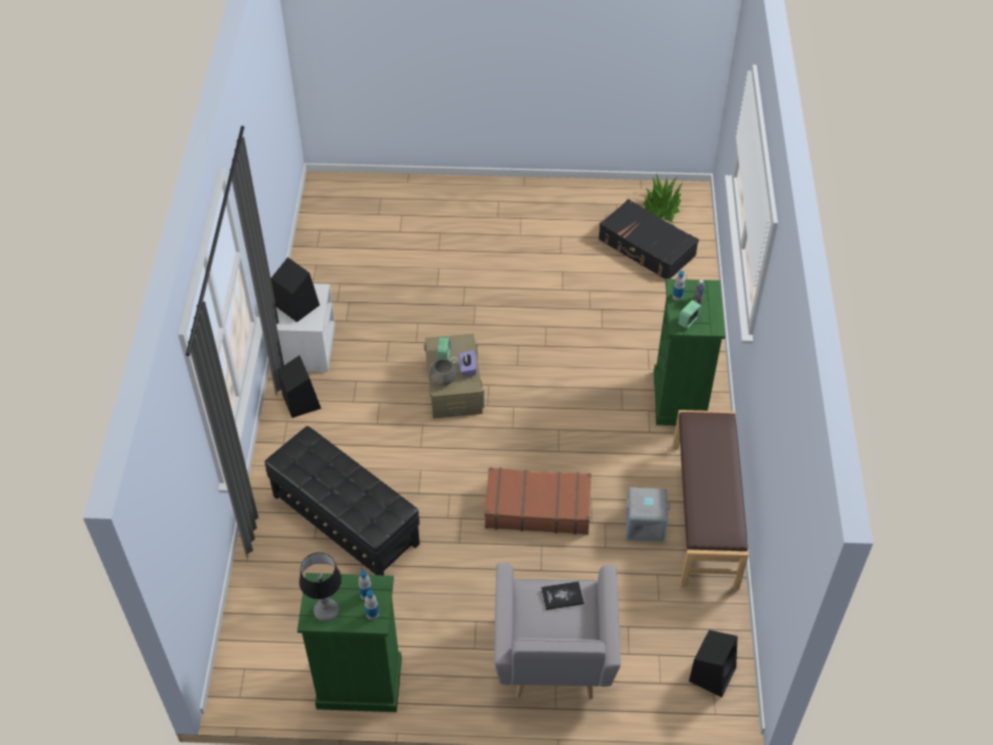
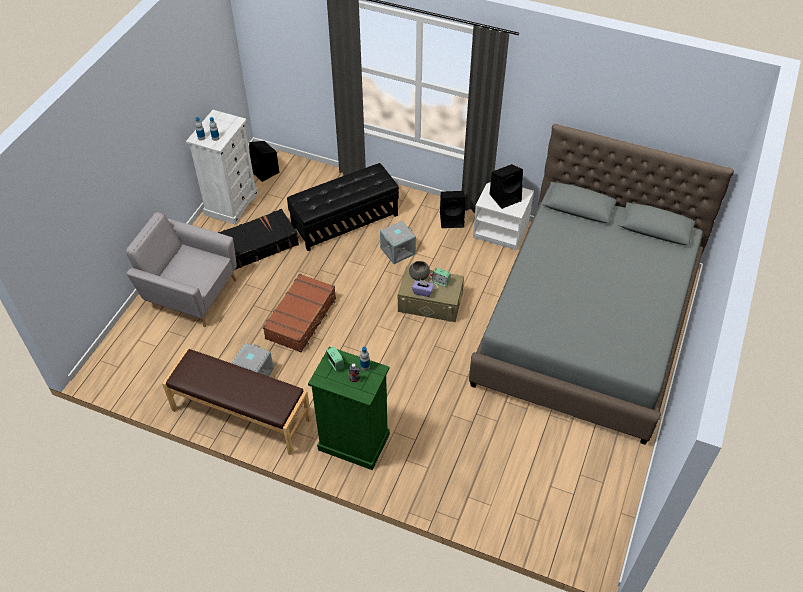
camera: 110 degrees right, 0 degrees up
green dresser [297,573,402,712] -> white dresser [186,110,258,225]
table lamp [299,553,342,622] -> none
book [541,581,584,610] -> none
black suitcase [598,199,699,280] -> black suitcase moved to [218,209,299,270]
potted plant [643,174,682,222] -> none
black speaker [689,630,738,697] -> black speaker moved to [249,141,279,182]
none -> grey storage box [380,221,416,264]
none -> grey bed [469,124,734,445]

